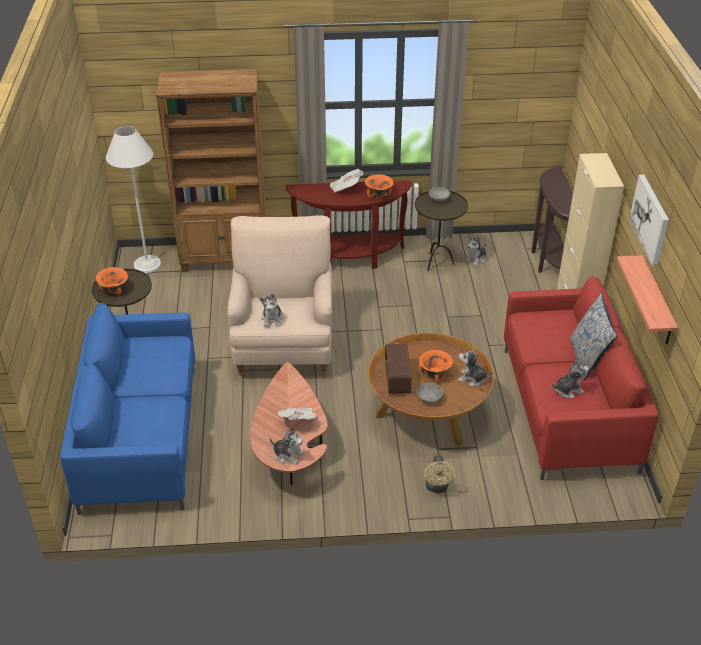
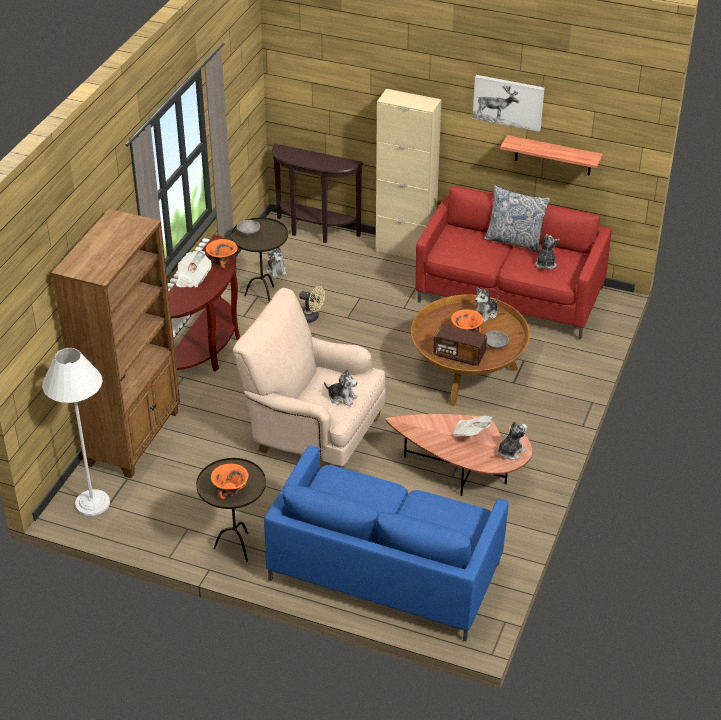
camera: 65 degrees left, 0 degrees up
beige fan [424,455,455,493] -> beige fan moved to [299,286,325,323]

